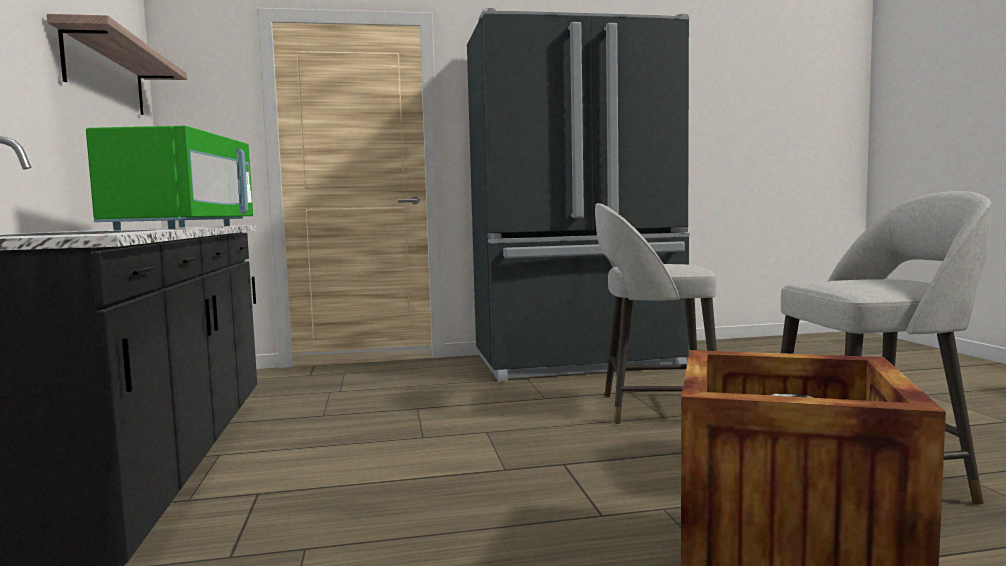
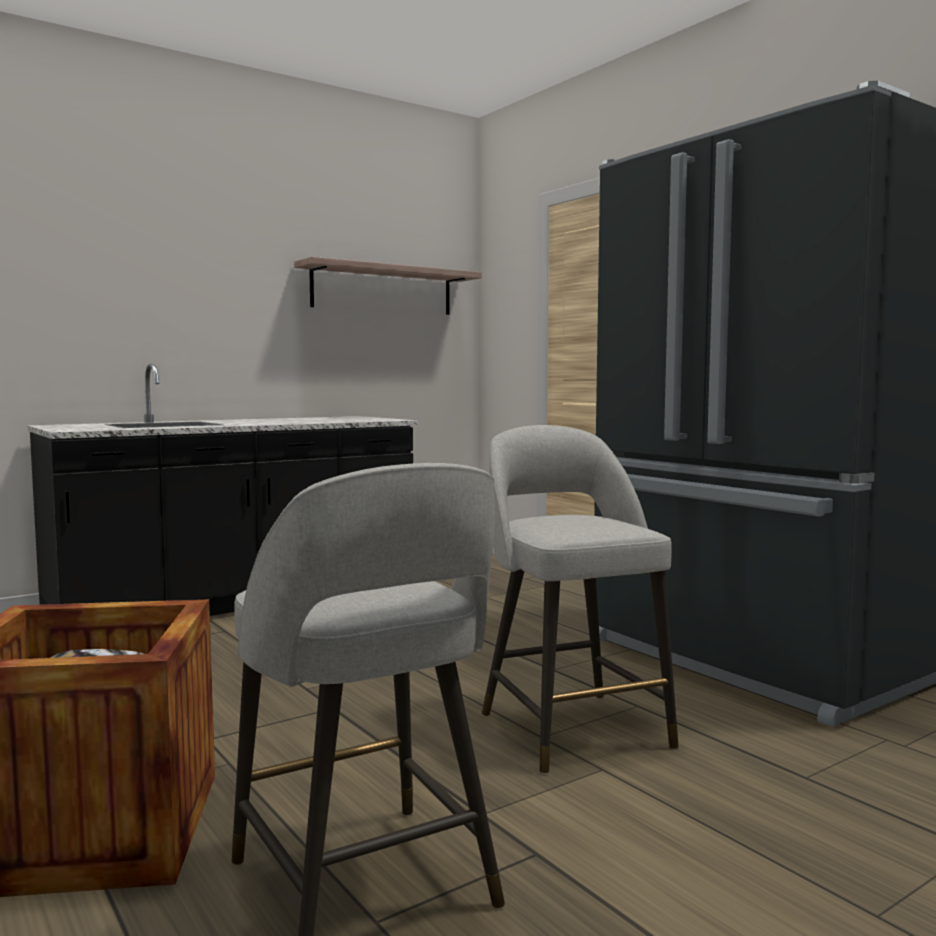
camera: 65 degrees right, 0 degrees up
green microwave [86,126,253,230] -> none

